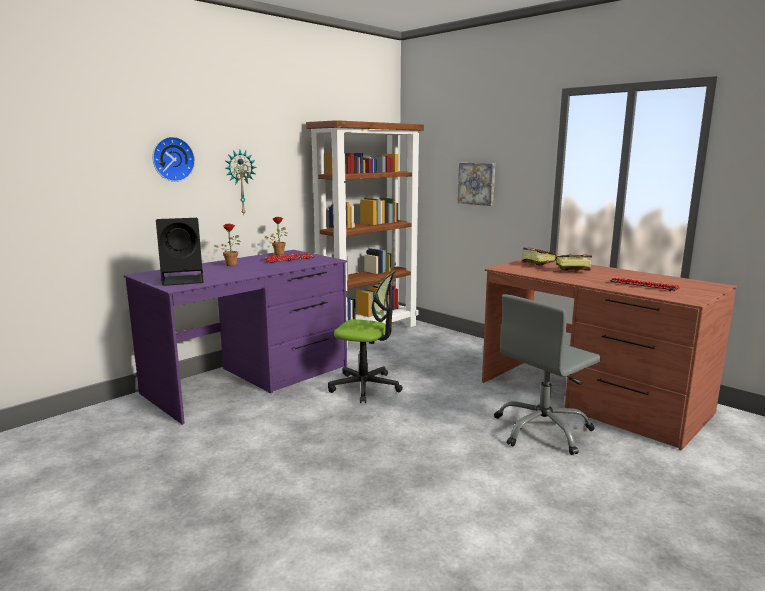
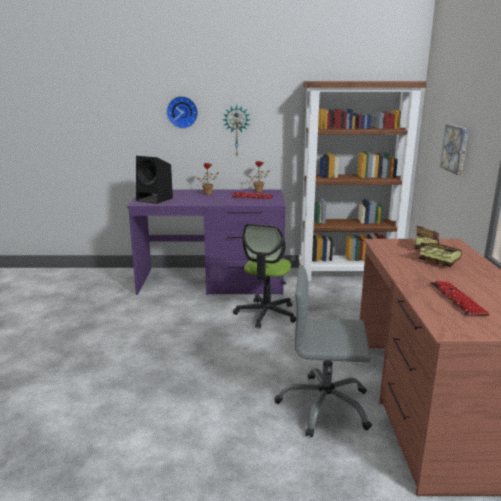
camera: 45 degrees right, 5 degrees up
office chair [328,271,403,403] -> office chair turned 45 degrees clockwise [233,224,296,328]

